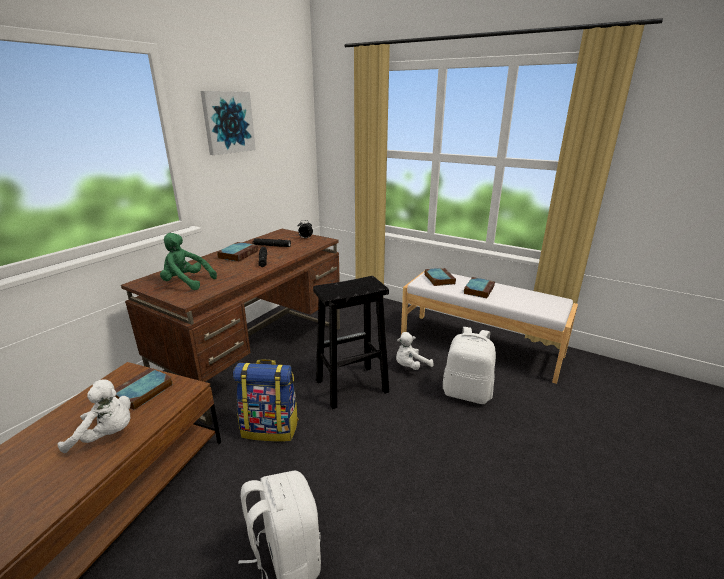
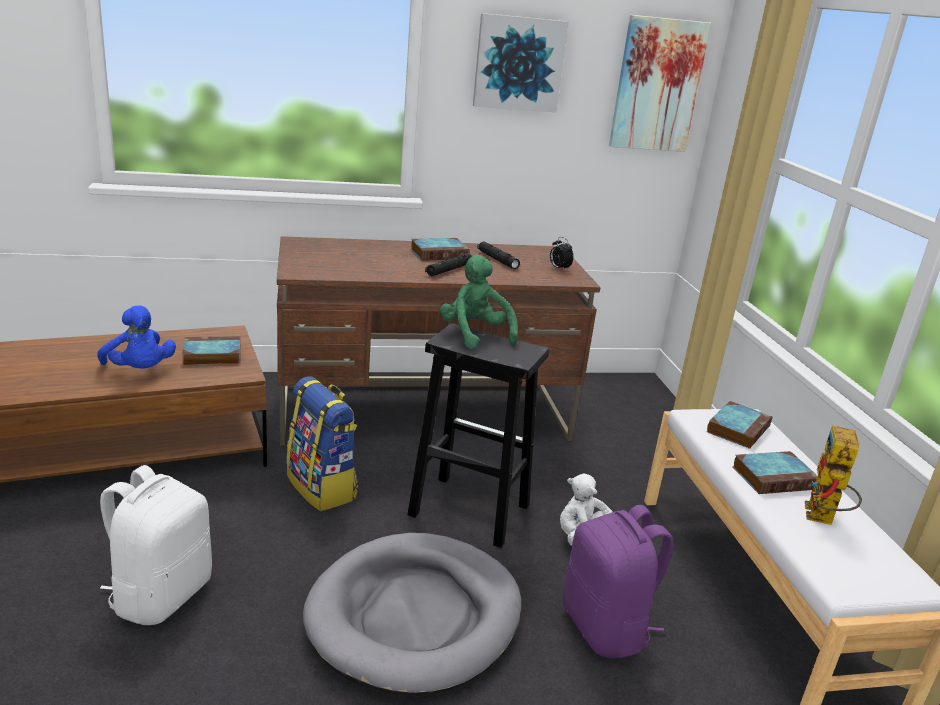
camera: 45 degrees right, 0 degrees up
white plush toy [58,379,131,453] -> blue plush toy [97,305,176,369]
green plush toy [160,233,217,290] -> green plush toy moved to [440,255,518,349]
white backpack [443,327,496,404] -> purple backpack [563,505,674,658]
none -> grey dog bed [303,533,522,695]
none -> picture [609,15,711,152]
none -> toy robot [805,426,862,525]

